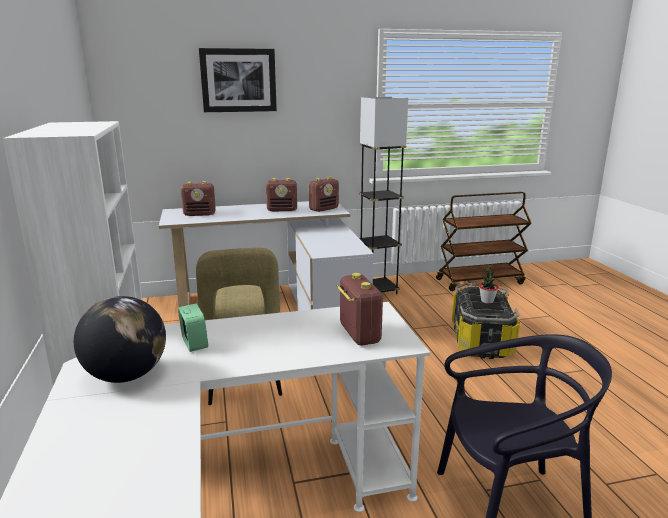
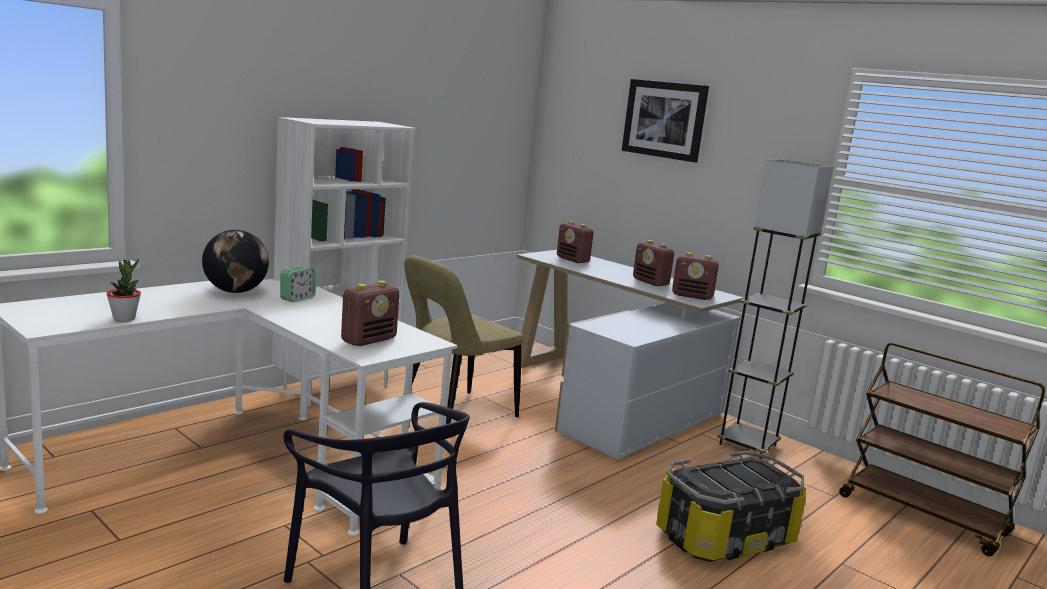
camera: 55 degrees right, 5 degrees down
potted plant [479,265,499,304] -> potted plant moved to [106,259,141,321]

